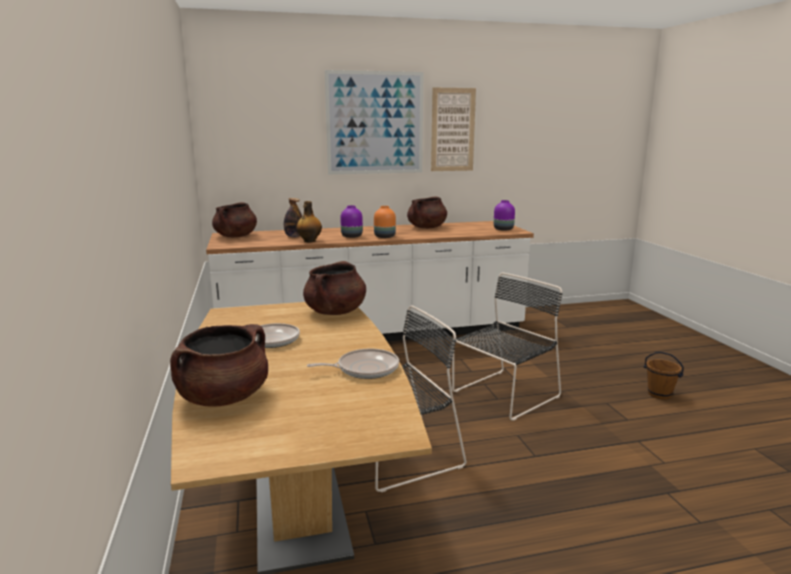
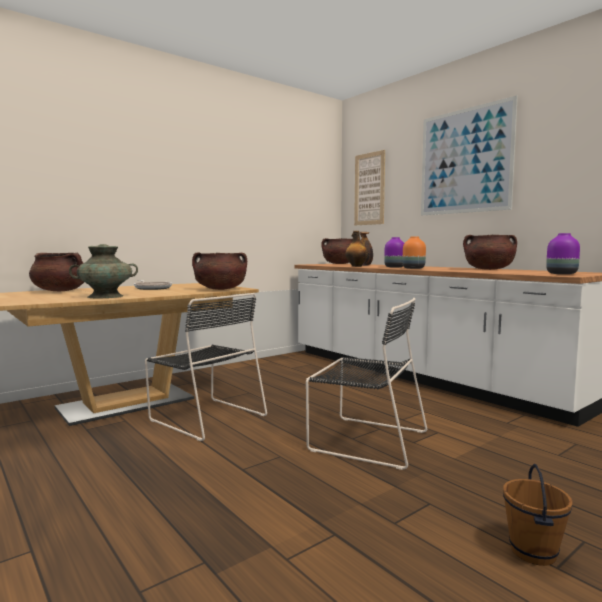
camera: 65 degrees right, 10 degrees down
frying pan [307,349,399,379] -> turquoise vase [69,244,138,299]
picture [431,88,476,171] -> picture moved to [354,150,385,225]

